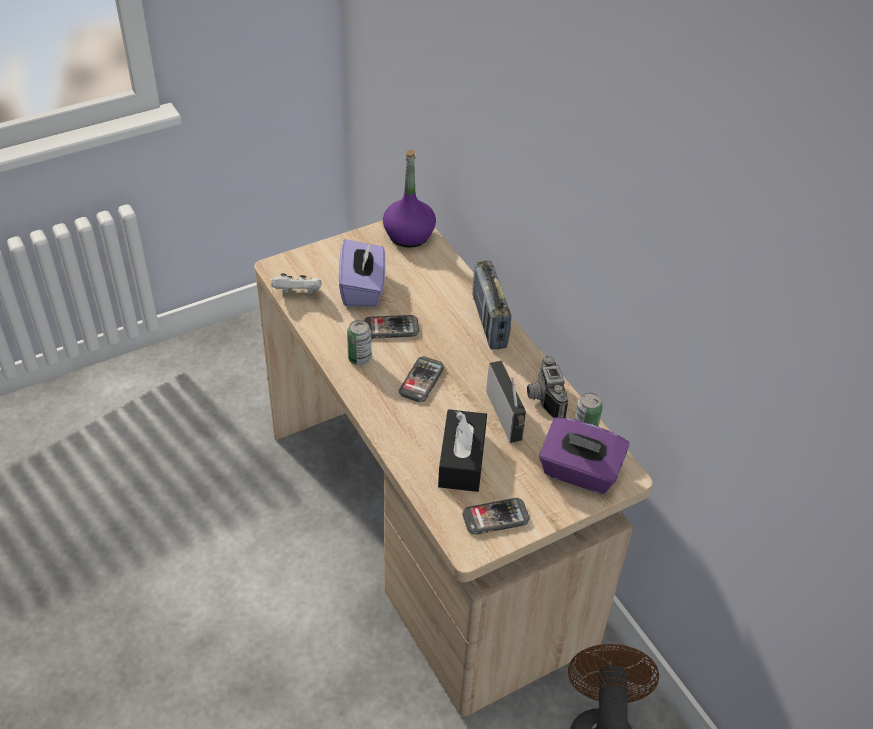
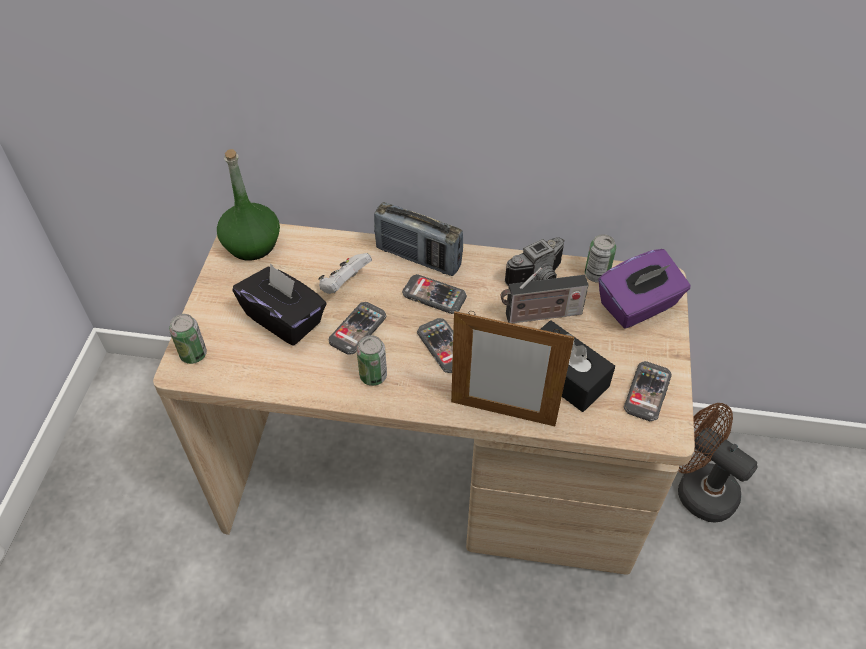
camera: 50 degrees left, 5 degrees up
white game controller [271,273,322,294] -> white game controller moved to [318,253,372,294]
purple tissue box [339,239,385,307] -> black tissue box [233,263,327,346]
purple bottle [383,149,436,248] -> green bottle [217,149,280,260]
radio [486,361,526,443] -> radio turned 150 degrees clockwise [500,267,589,323]
camera [527,356,569,418] -> camera turned 60 degrees counterclockwise [505,237,564,286]
none -> can [169,314,207,364]
none -> phone [402,274,467,314]
none -> picture frame [451,311,574,426]

